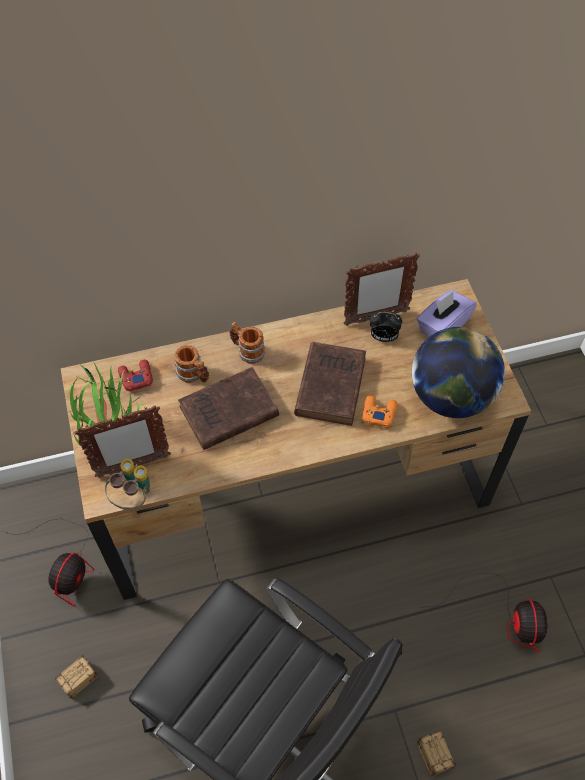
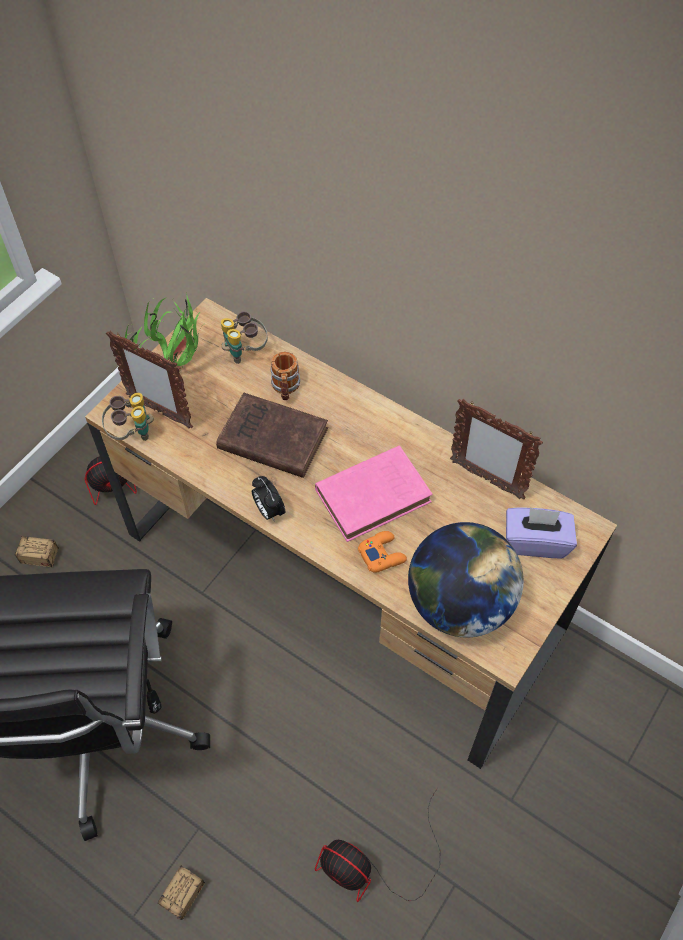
camera: 50 degrees right, 0 degrees up
red game controller [118,360,153,392] -> binoculars [221,311,268,364]
mug [229,322,265,364] -> none
brown book [294,342,366,426] -> pink book [315,446,432,542]
alarm clock [370,312,402,342] -> alarm clock moved to [252,476,285,522]
fan [432,573,547,652] -> fan turned 75 degrees clockwise [315,788,440,902]

